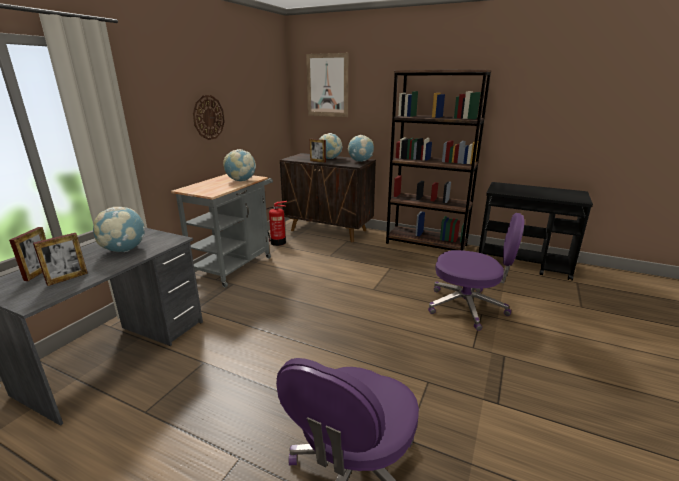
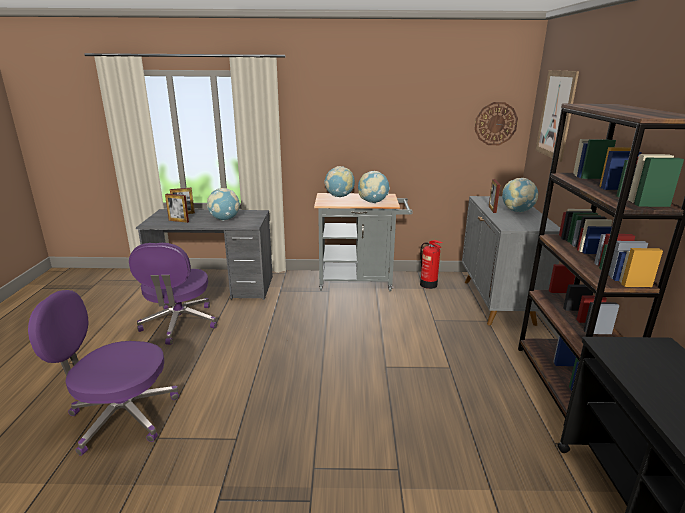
camera: 65 degrees right, 0 degrees up
wall clock [193,95,225,140] -> wall clock moved to [475,102,518,145]
brown cabinet [280,153,376,242] -> grey cabinet [462,196,560,326]
globe [348,135,374,162] -> globe moved to [324,166,355,197]
purple office chair [428,213,524,331] -> purple office chair moved to [129,243,217,345]

